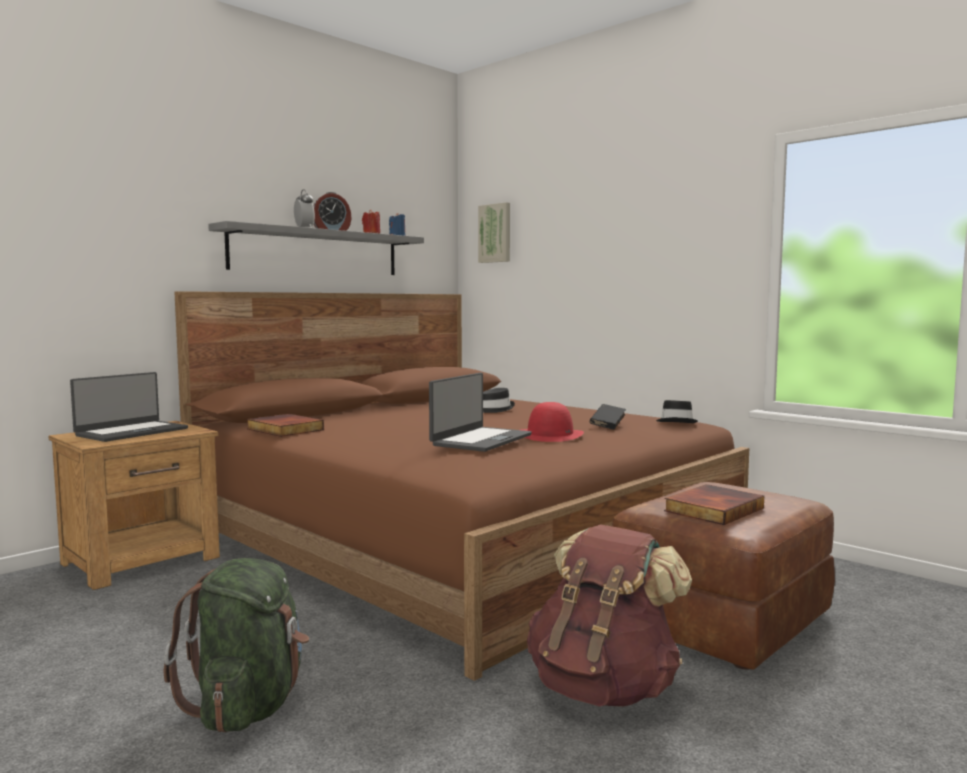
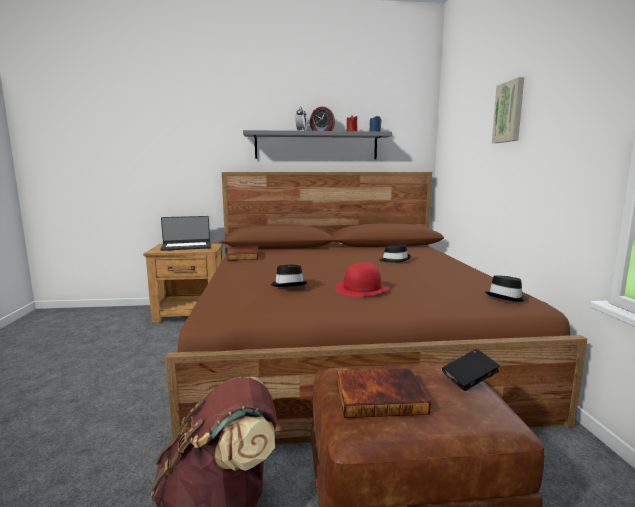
camera: 40 degrees right, 5 degrees up
green backpack [164,558,309,733] -> none
laptop [429,373,532,452] -> black hat [271,264,307,287]
picture [478,202,510,263] -> picture moved to [492,77,524,143]
black book [590,404,626,430] -> black book moved to [442,349,500,391]

